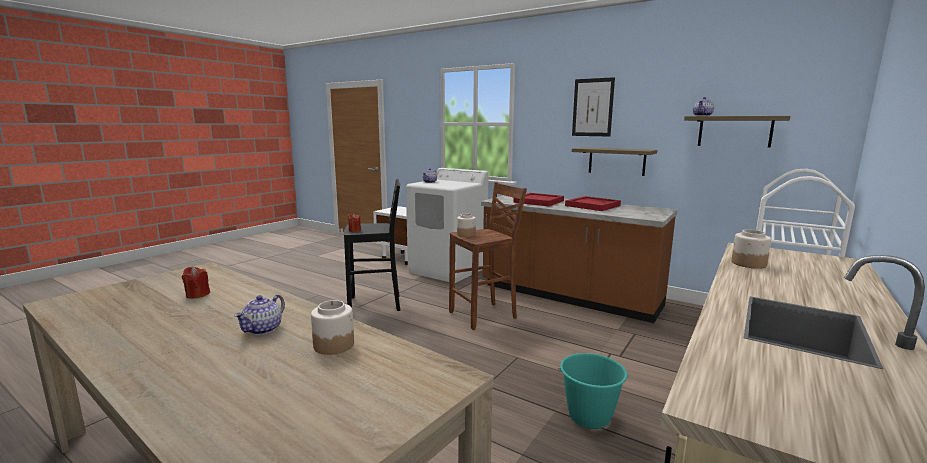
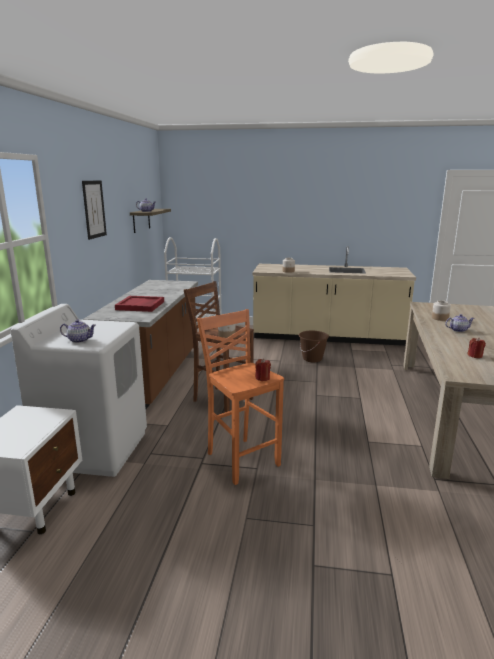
camera: 115 degrees left, 5 degrees up
black stool [344,179,400,311] -> orange stool [197,309,284,485]
turquoise bucket [558,353,628,429] -> brown bucket [299,331,329,362]
red tray [565,196,621,211] -> none
shelf [572,147,657,176] -> none

